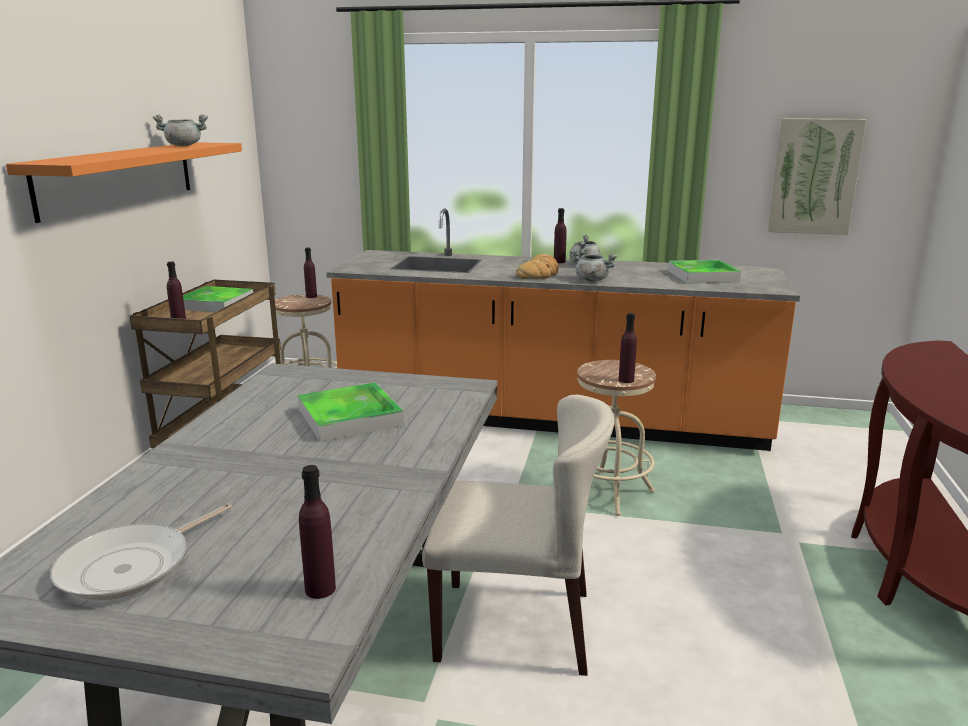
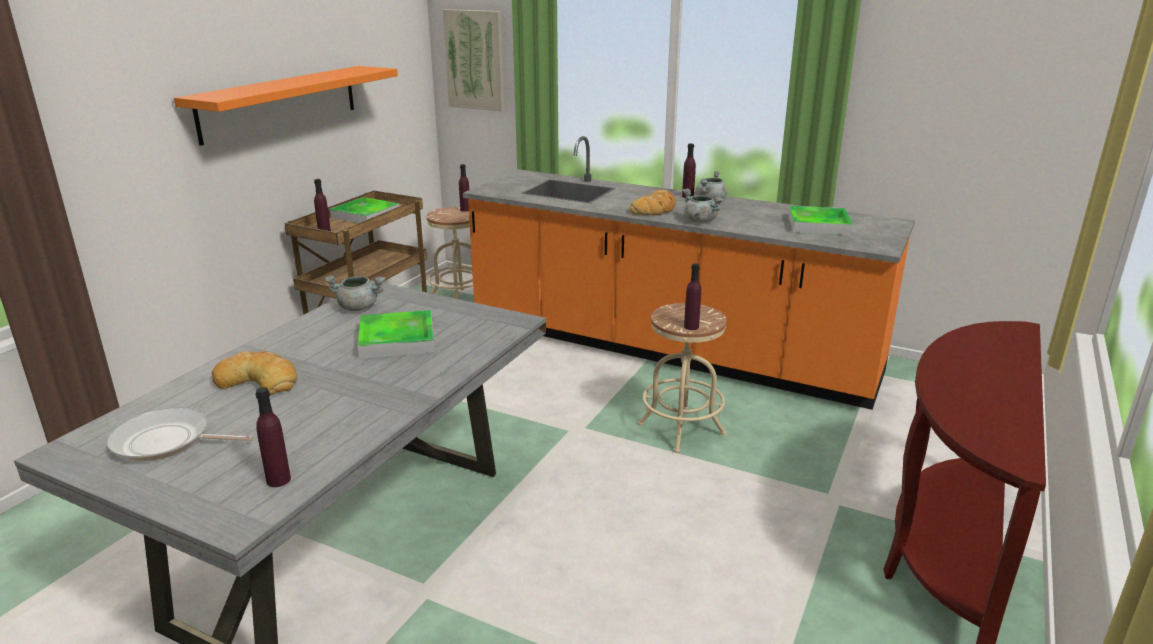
camera: 15 degrees right, 5 degrees up
frying pan [50,503,232,601] -> frying pan turned 45 degrees clockwise [107,407,253,461]
grey cooking pot [153,115,208,146] -> grey cooking pot moved to [325,275,385,311]
beige chair [422,395,614,676] -> none
picture [768,118,867,235] -> picture moved to [443,9,505,111]
none -> bread [212,351,297,395]

